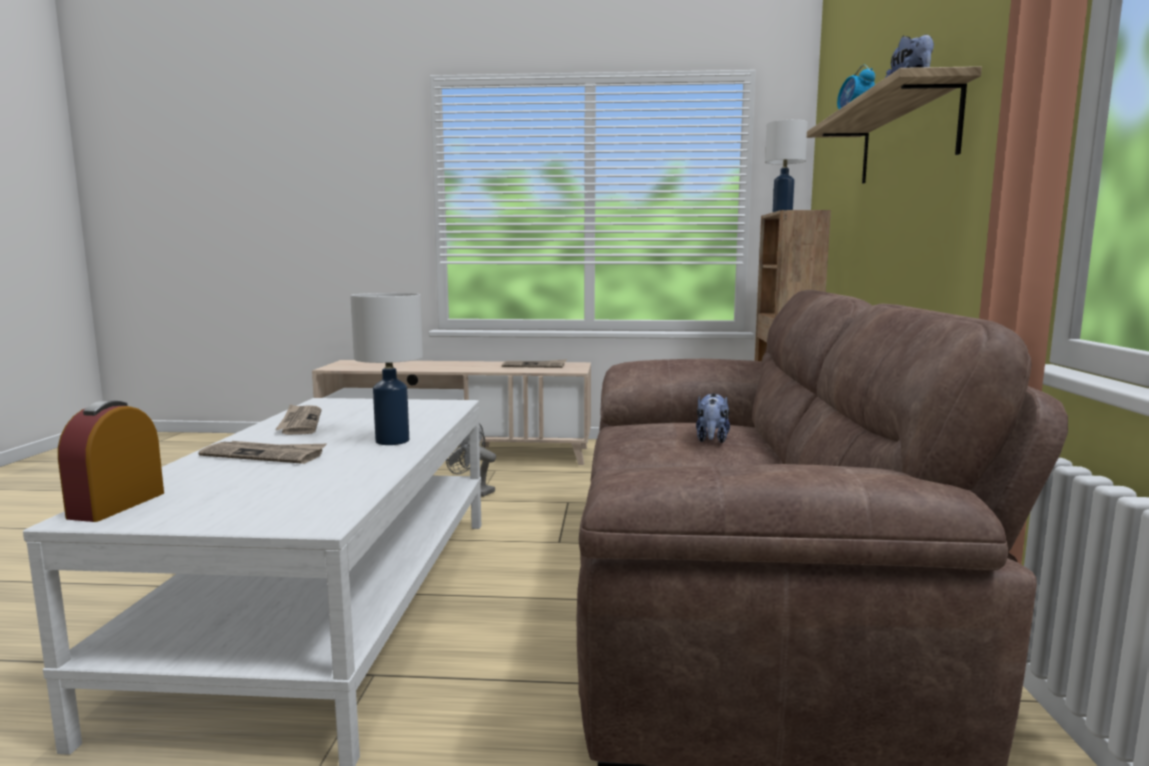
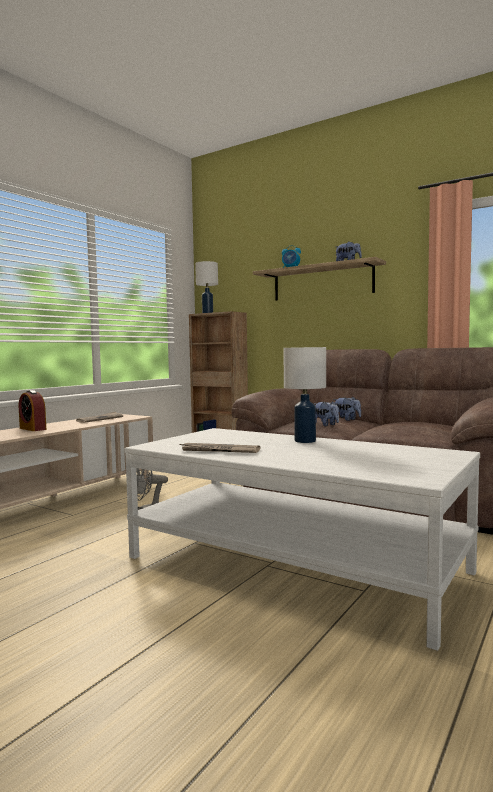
camera: 60 degrees left, 5 degrees down
alarm clock [58,400,164,522] -> alarm clock moved to [19,390,46,431]
newspaper [199,441,327,464] -> none
none -> plush toy [314,401,339,426]

